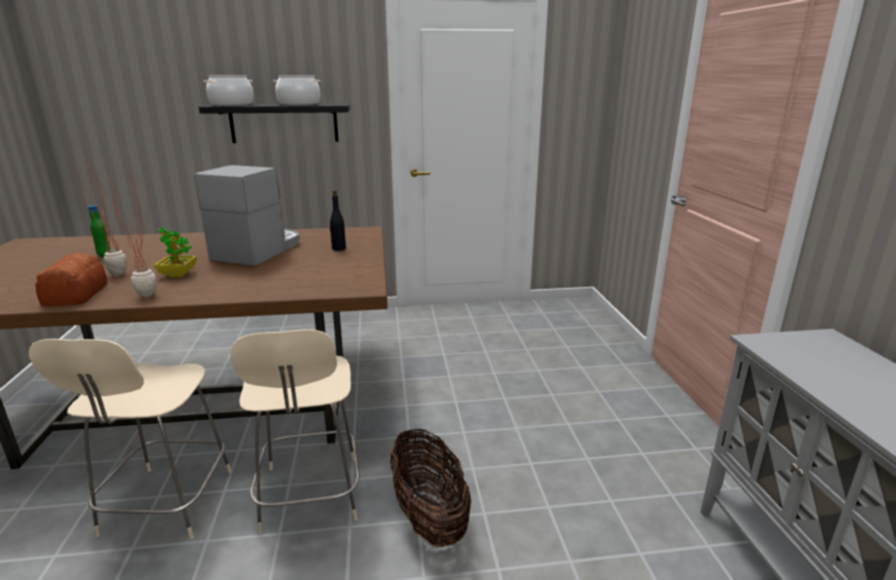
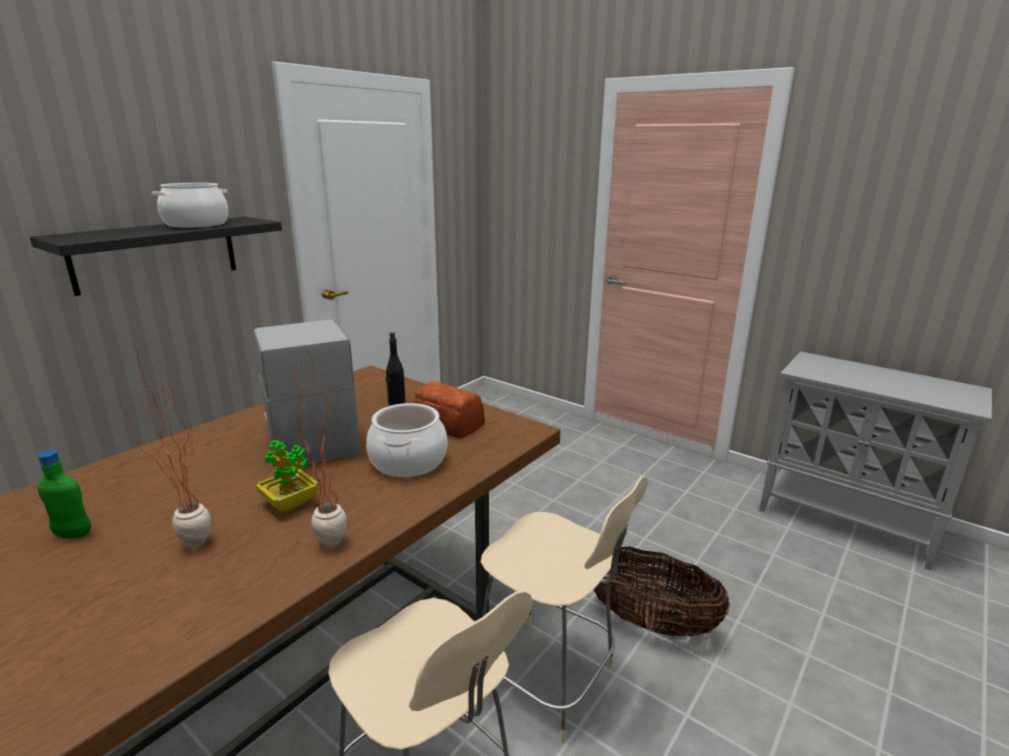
camera: 45 degrees left, 0 degrees up
bread [35,253,108,306] -> bread moved to [414,381,485,438]
cooking pot [203,75,254,106] -> cooking pot moved to [366,403,448,477]

